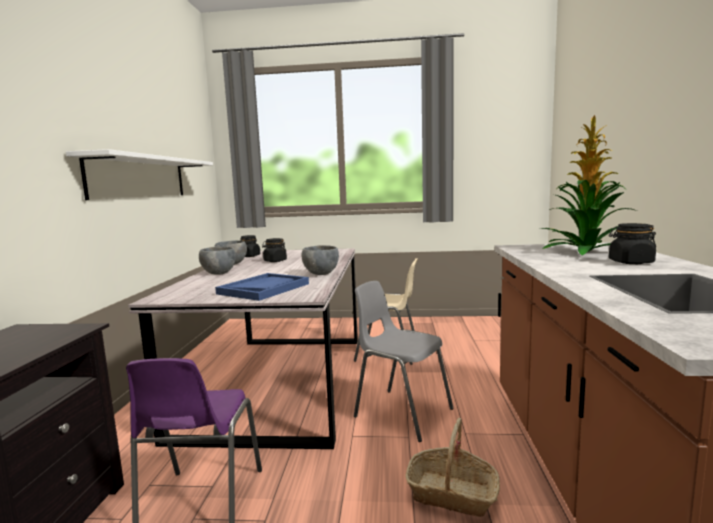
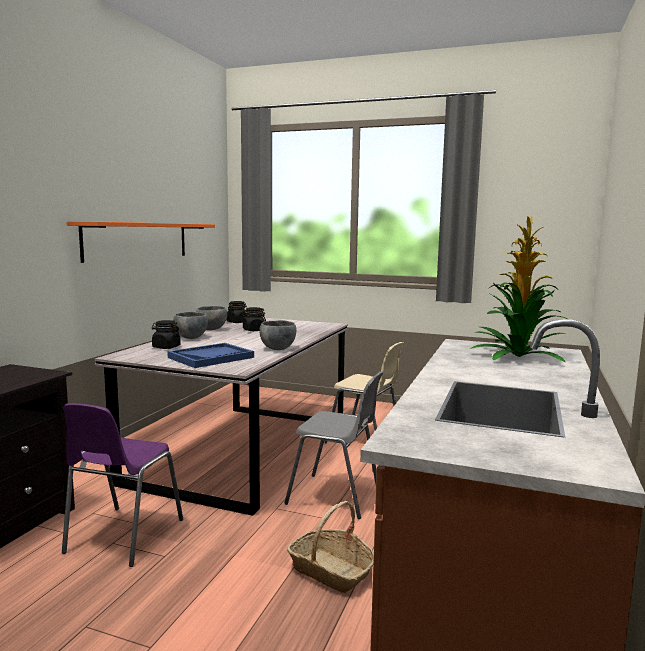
camera: 15 degrees right, 0 degrees up
white shelf [66,149,213,200] -> orange shelf [67,221,215,263]
grey chair [354,281,454,442] -> grey chair turned 150 degrees clockwise [284,372,383,519]
black jar [609,223,656,264] -> black jar moved to [152,320,180,349]

